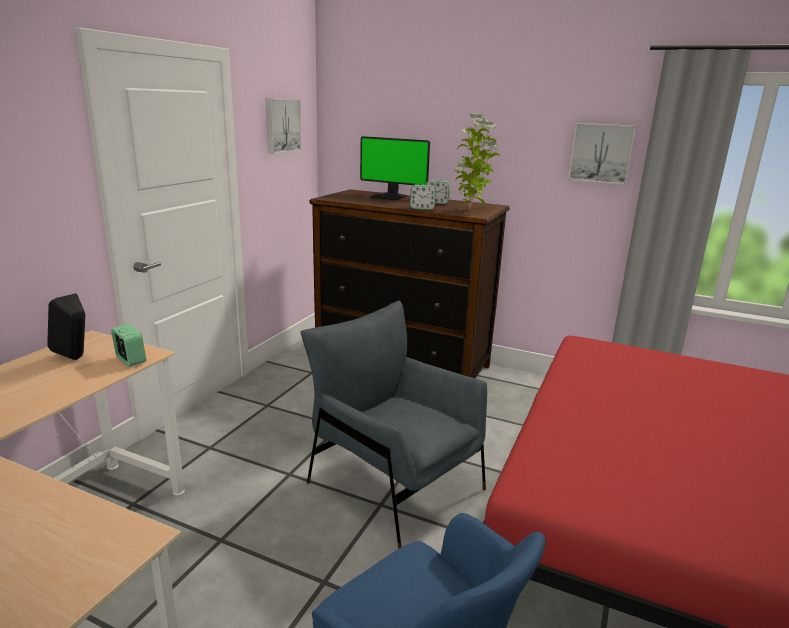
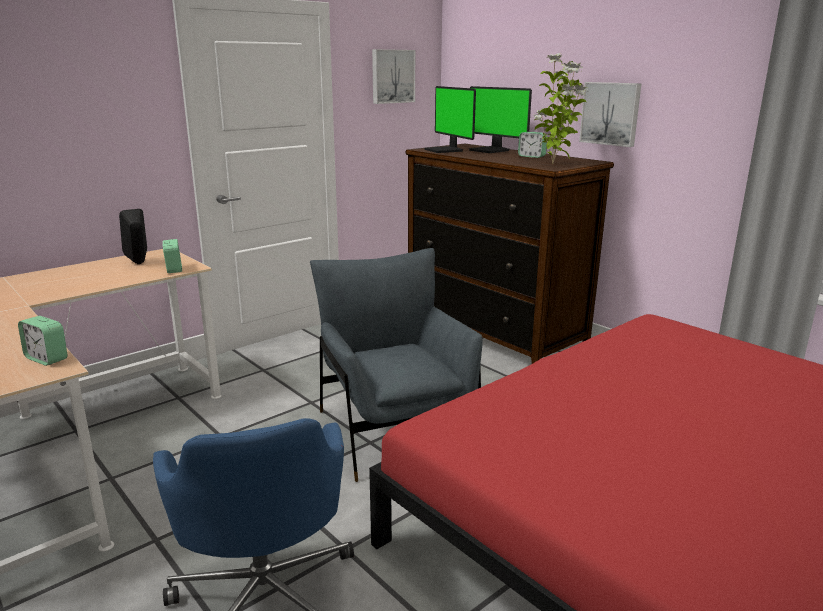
camera: 25 degrees right, 0 degrees up
alarm clock [410,185,436,210] -> alarm clock moved to [18,316,68,366]
picture [568,123,636,185] -> picture moved to [579,82,642,147]
none -> monitor [424,86,476,153]

